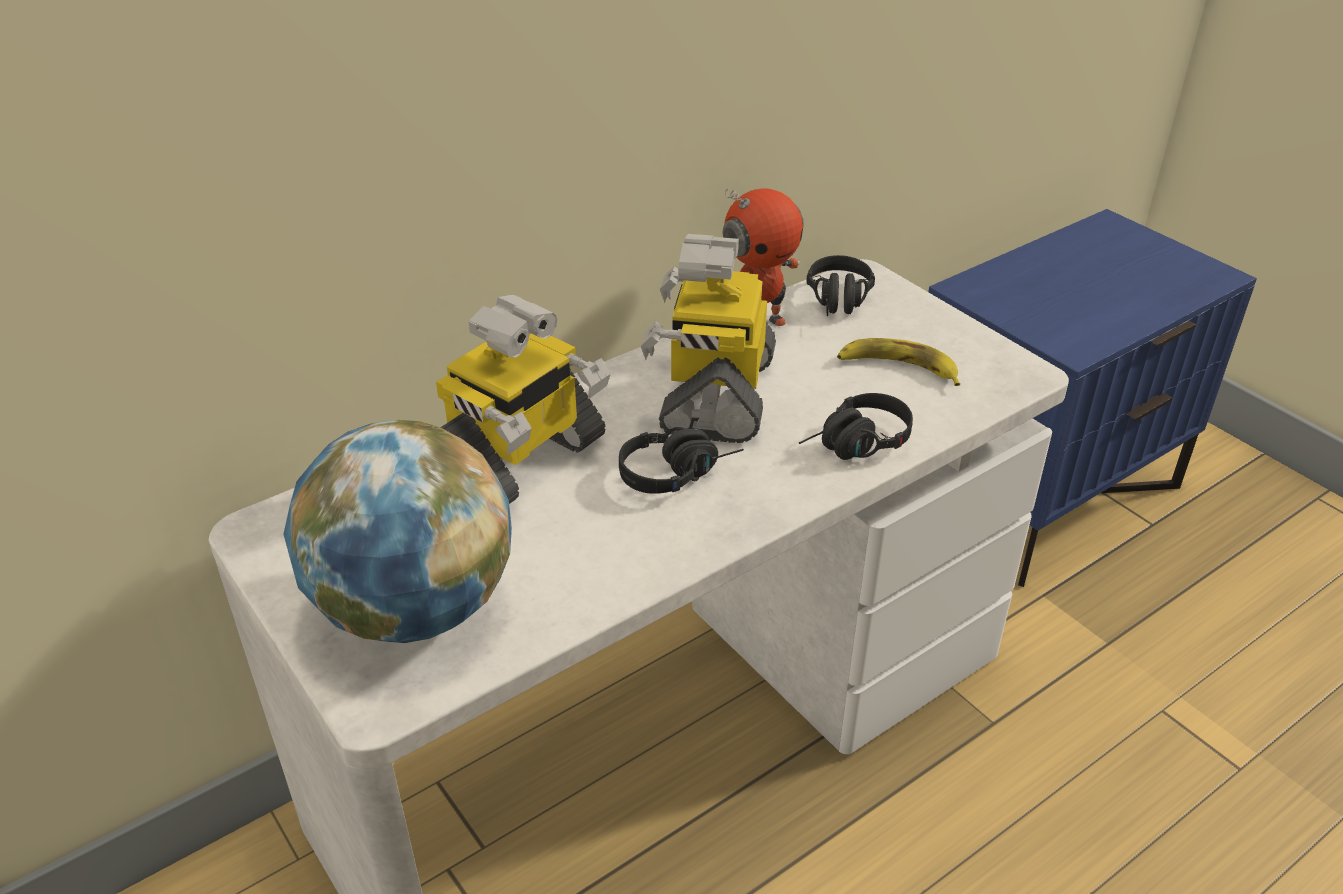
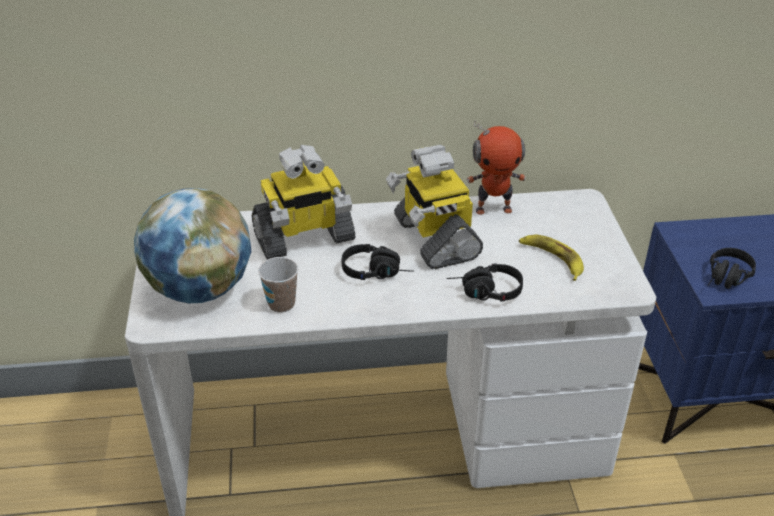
camera: 30 degrees right, 0 degrees up
toy robot [641,234,776,443] -> toy robot turned 60 degrees counterclockwise [386,145,483,269]
black headphones [806,255,875,316] -> black headphones moved to [708,248,756,289]
none -> cup [258,257,299,313]

